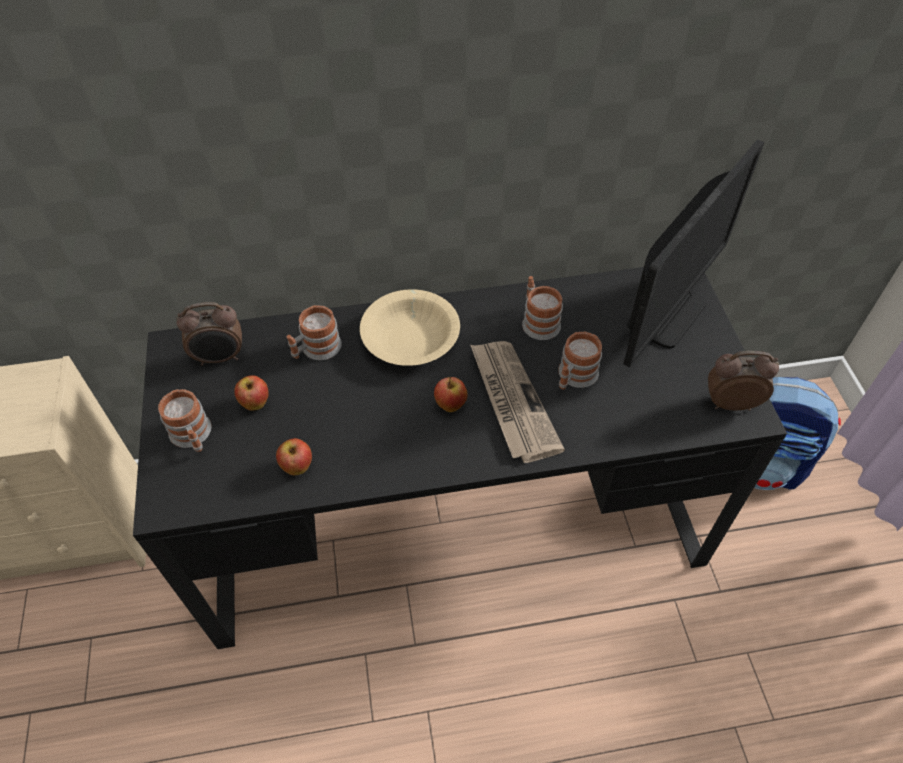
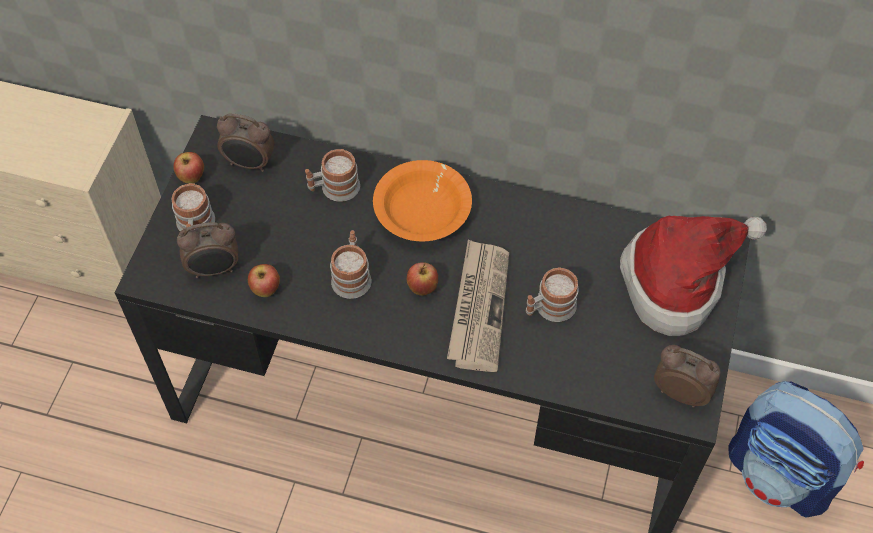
camera: 25 degrees right, 5 degrees up
apple [234,375,269,411] -> apple moved to [173,152,204,184]
beige bowl [360,289,460,366] -> orange bowl [373,160,472,241]
mug [522,276,563,340] -> mug moved to [330,230,371,299]
monitor [623,139,764,367] -> hat [620,216,767,336]
none -> alarm clock [177,222,238,278]

